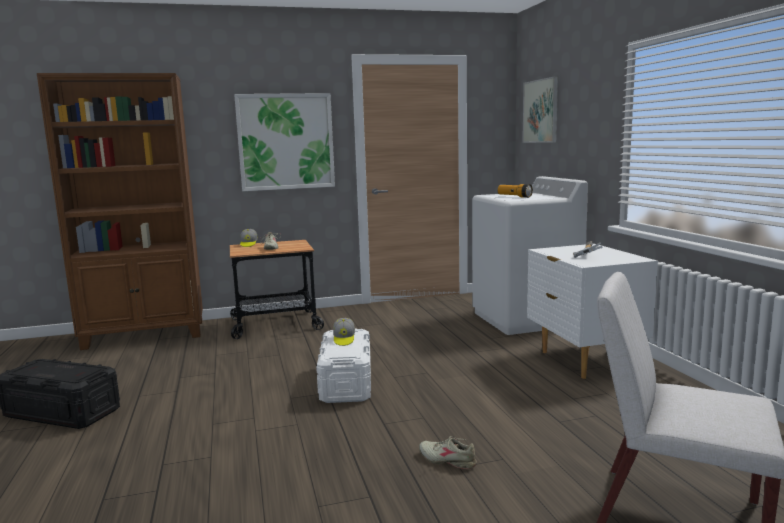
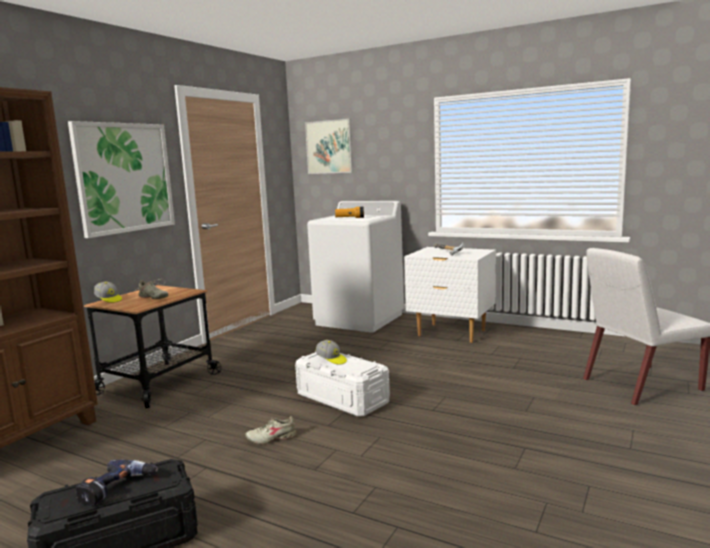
camera: 45 degrees left, 0 degrees up
beige shoe [419,436,477,469] -> beige shoe moved to [245,416,297,444]
none -> power drill [76,459,159,506]

